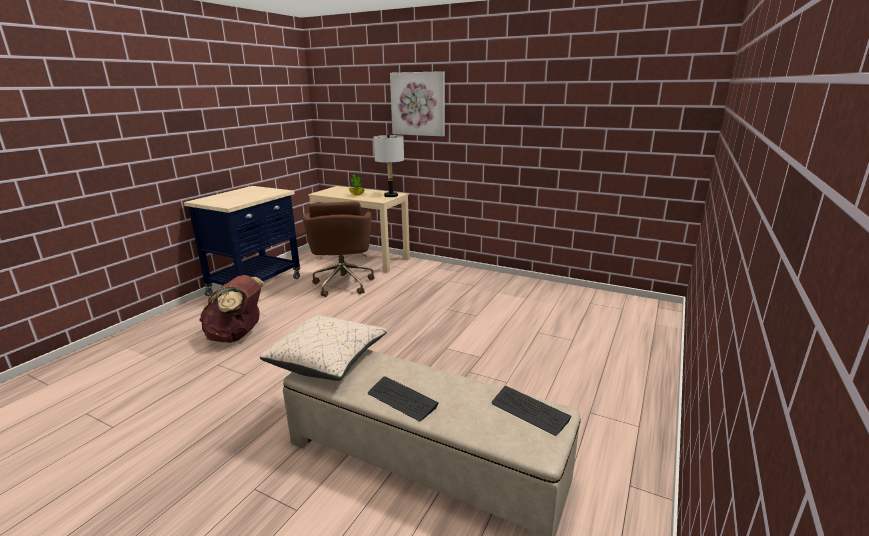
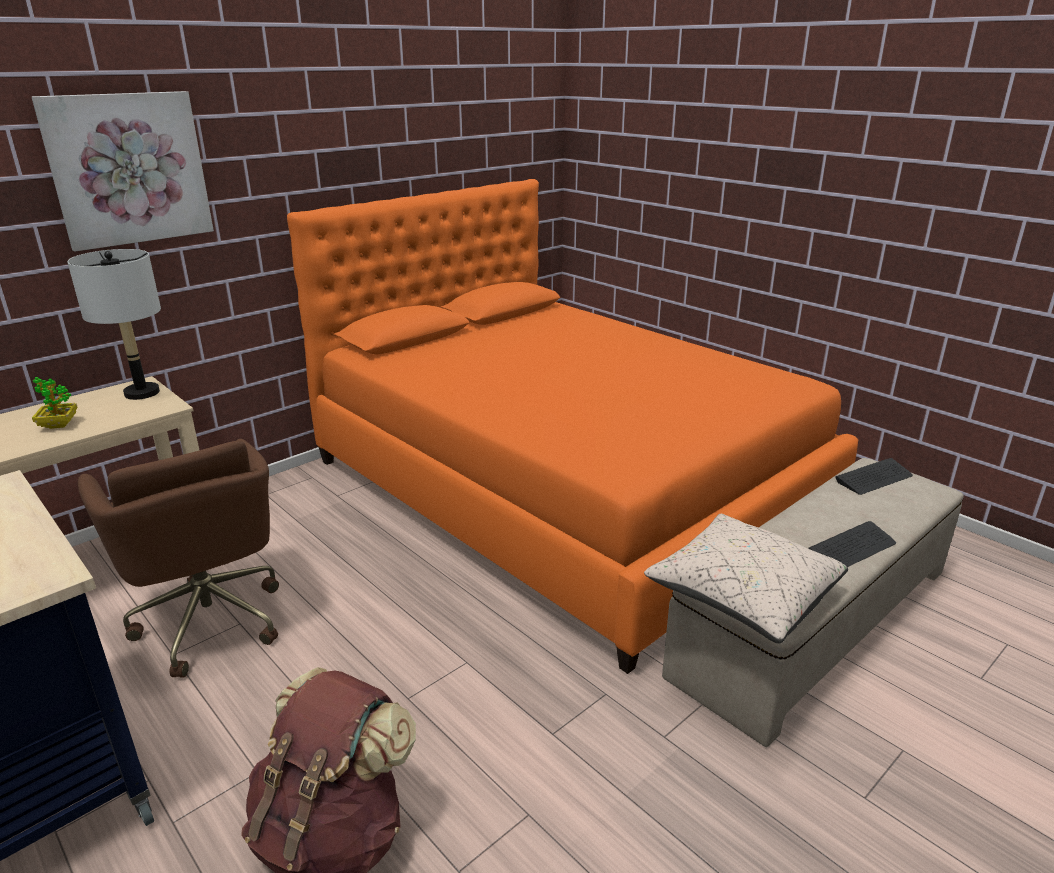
camera: 70 degrees left, 5 degrees up
brown office chair [303,201,374,297] -> brown office chair turned 45 degrees clockwise [78,439,279,678]
none -> orange bed [287,179,858,674]

